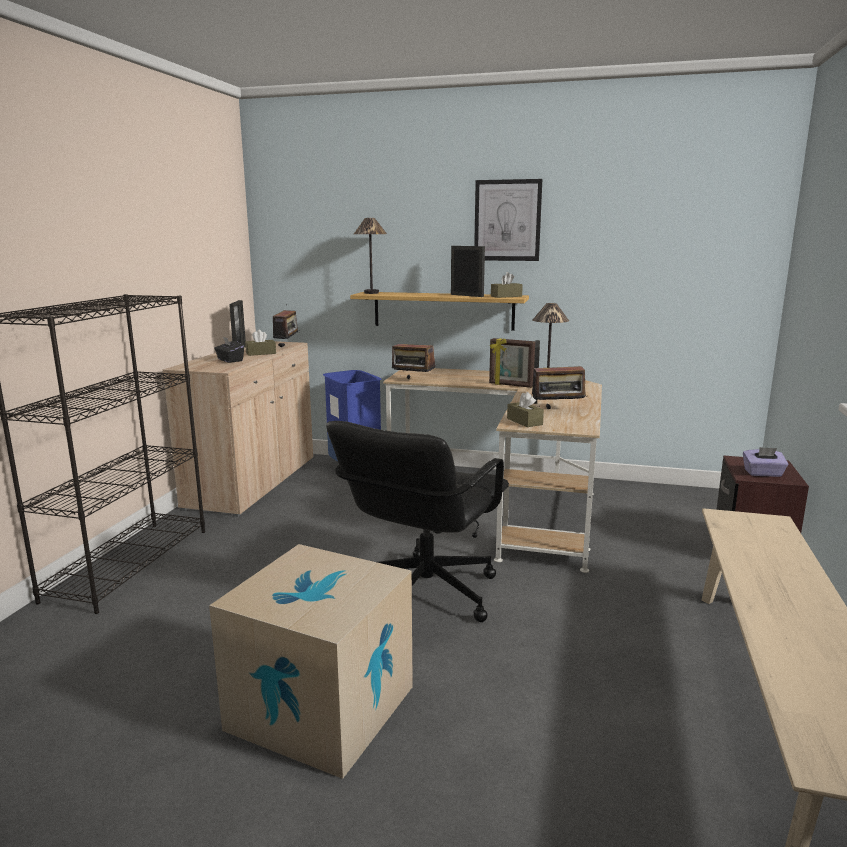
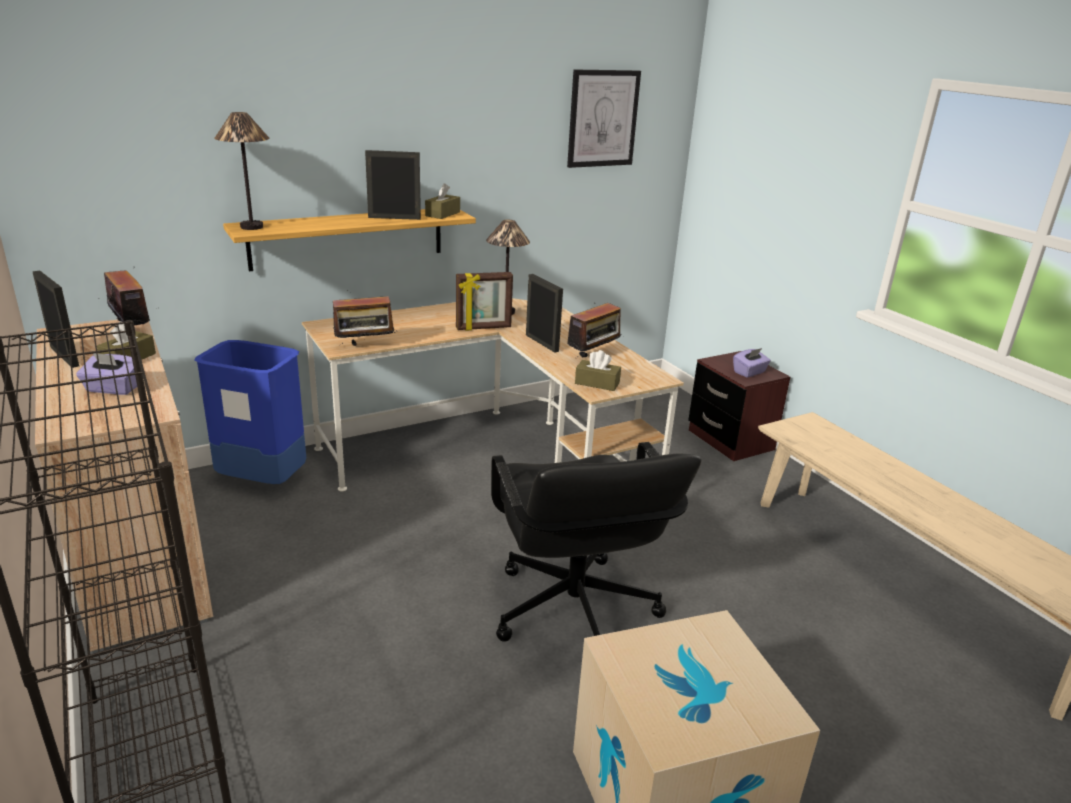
camera: 45 degrees left, 10 degrees up
black tissue box [214,337,244,363] -> purple tissue box [76,353,137,395]
picture [474,179,542,261] -> picture moved to [567,69,641,168]

